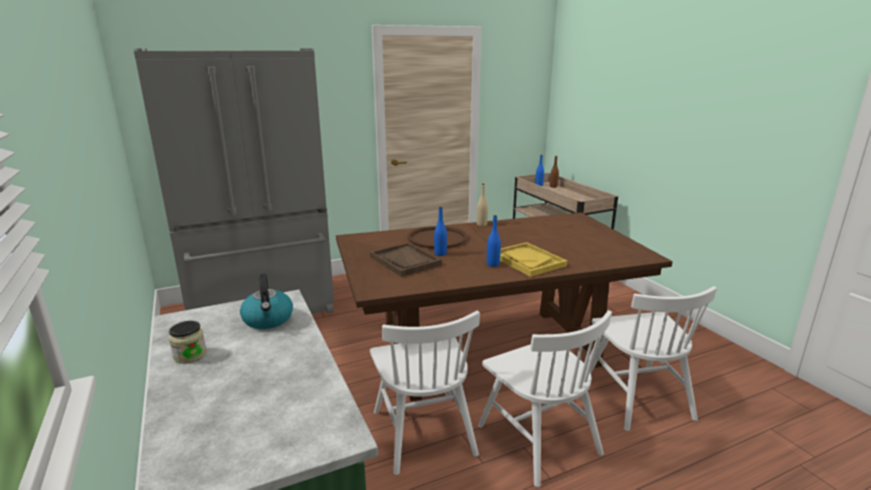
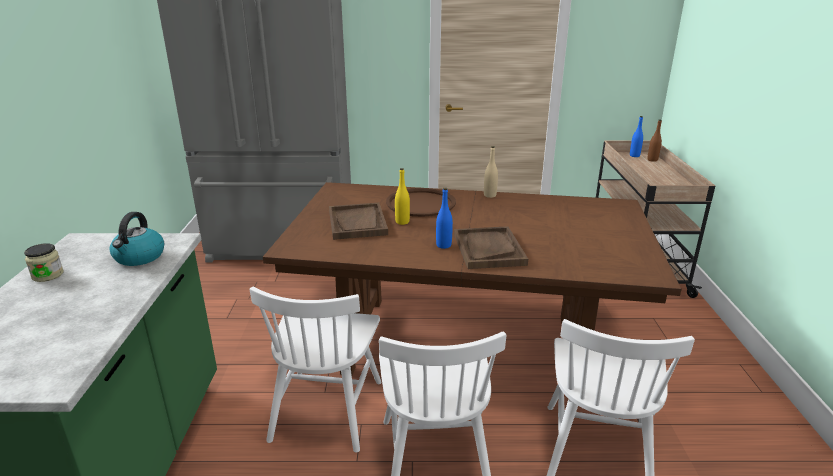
camera: 25 degrees right, 5 degrees up
blue bottle [434,207,447,256] -> yellow bottle [395,168,410,225]
yellow tray [500,242,568,277] -> brown tray [454,226,528,269]

